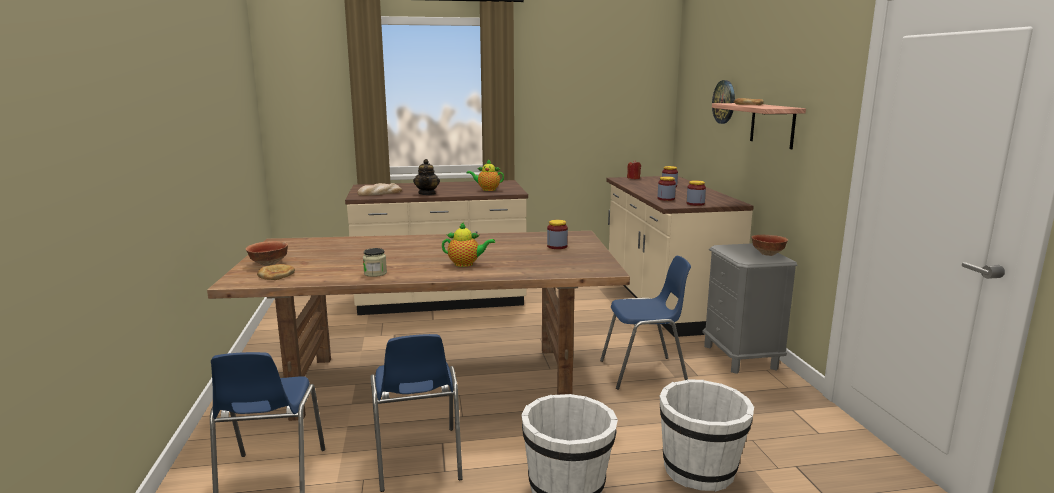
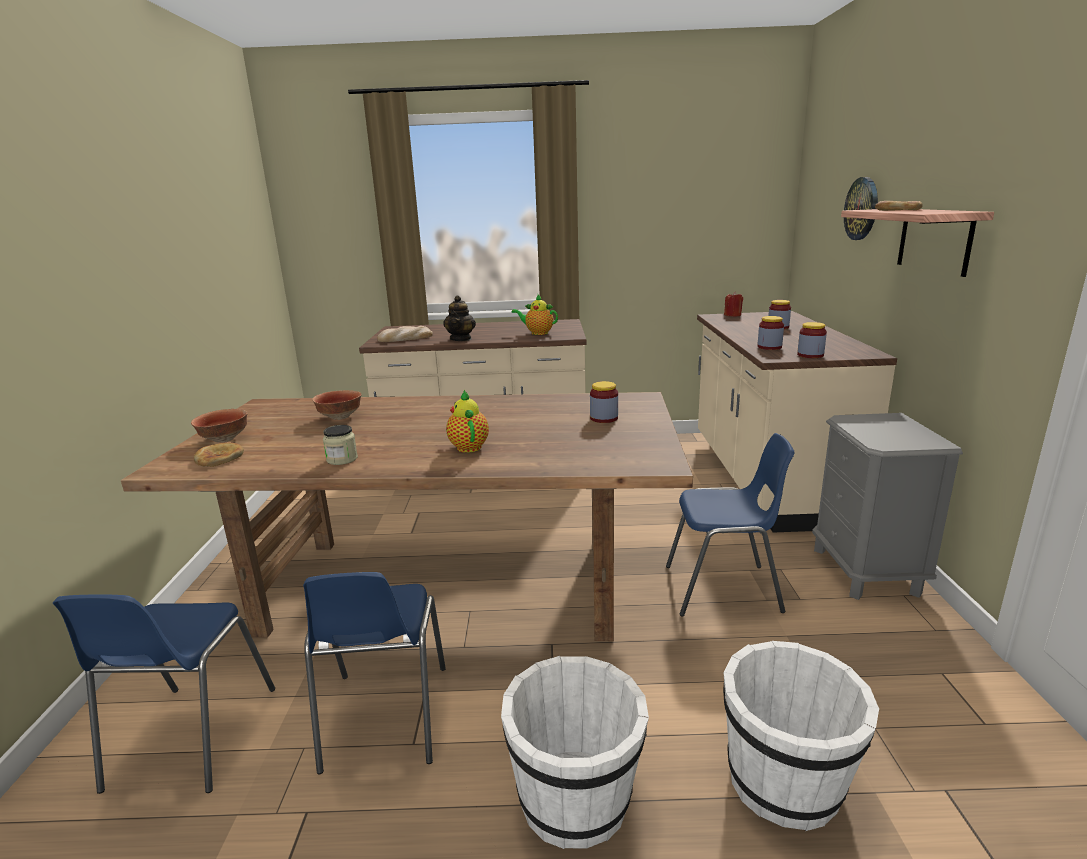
camera: 10 degrees right, 5 degrees up
teapot [442,222,495,267] -> teapot turned 120 degrees counterclockwise [446,390,489,453]
bowl [751,235,788,256] -> bowl moved to [312,390,362,420]

